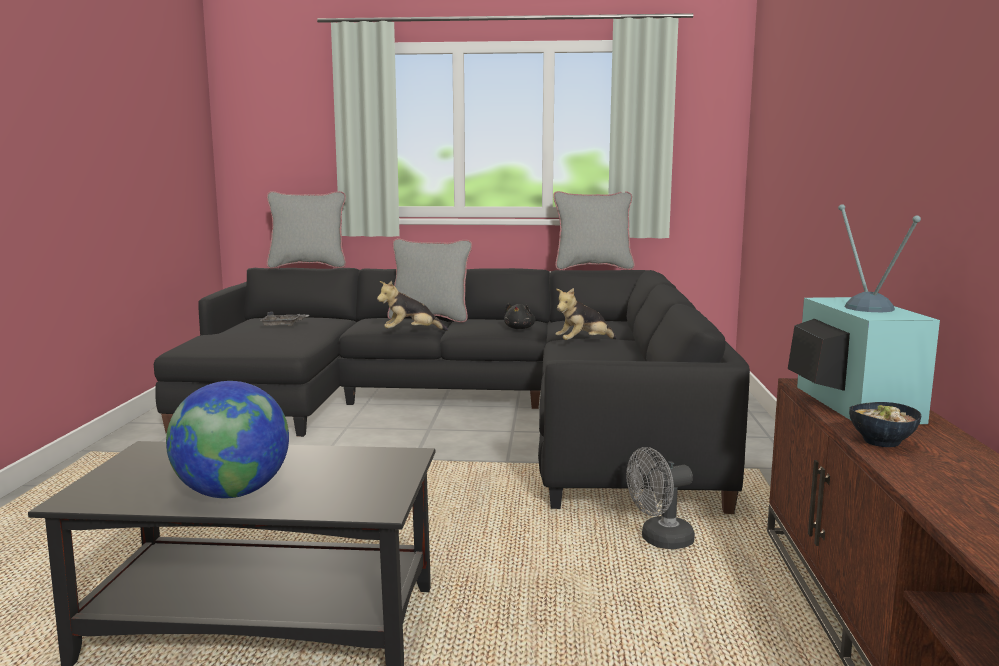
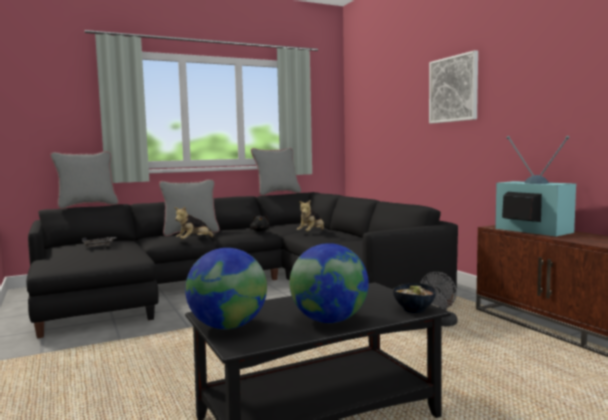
camera: 30 degrees left, 5 degrees down
bowl [849,402,921,447] -> bowl moved to [393,283,436,313]
none -> globe [185,248,267,329]
none -> picture [429,50,478,124]

